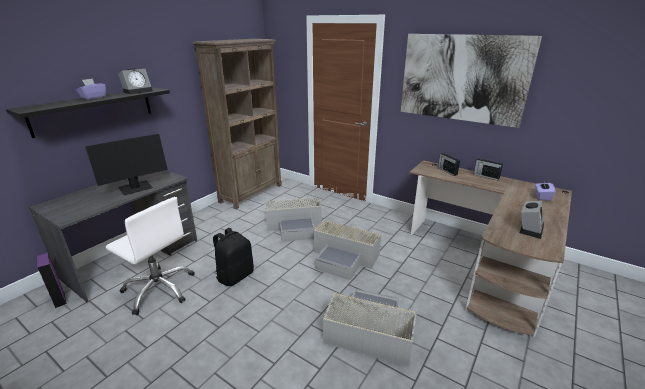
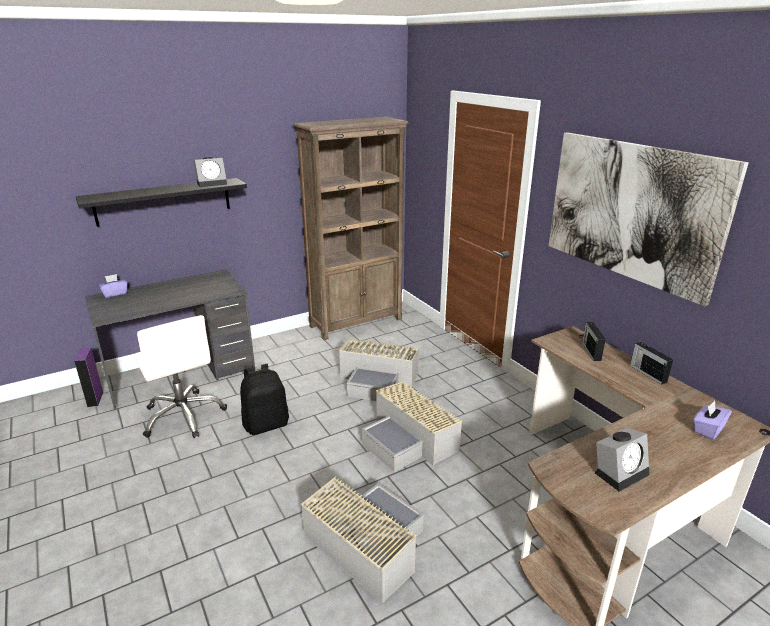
camera: 25 degrees right, 0 degrees up
purple tissue box [76,78,106,100] -> purple tissue box moved to [99,274,127,298]
monitor [85,134,168,195] -> none

